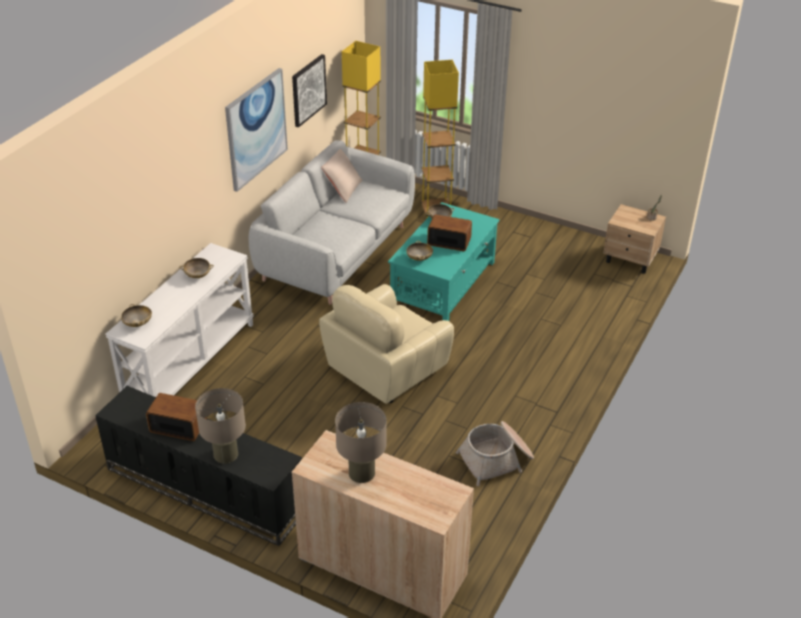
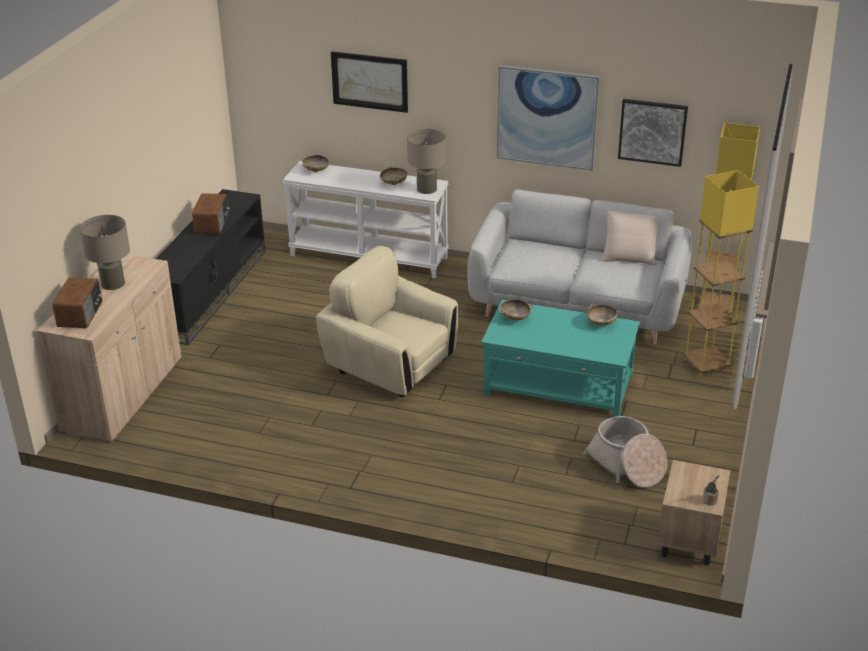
camera: 80 degrees right, 5 degrees down
beige table lamp [195,388,246,463] -> beige table lamp moved to [407,129,446,194]
radio [427,214,472,251] -> radio moved to [52,277,102,328]
basket [456,421,534,486] -> basket moved to [583,416,667,488]
none -> picture [331,52,408,113]

